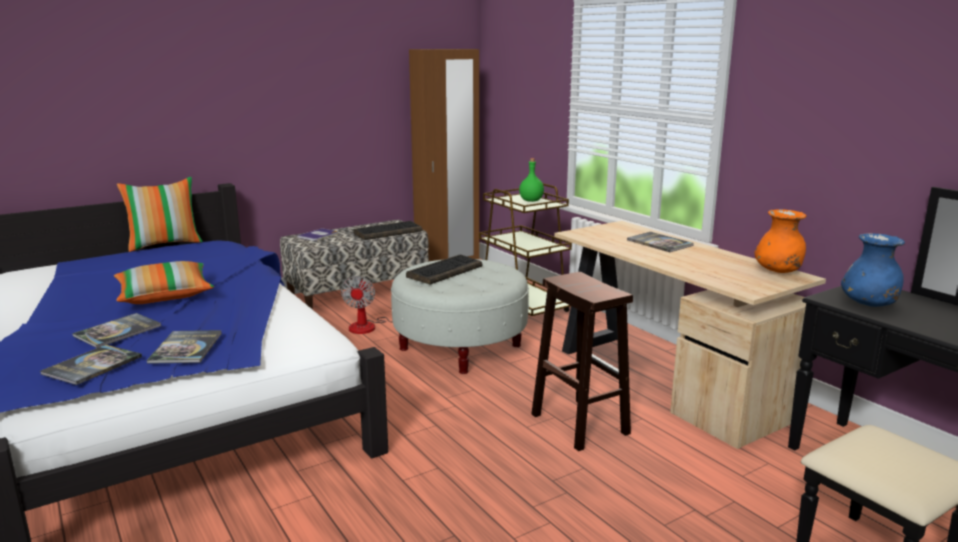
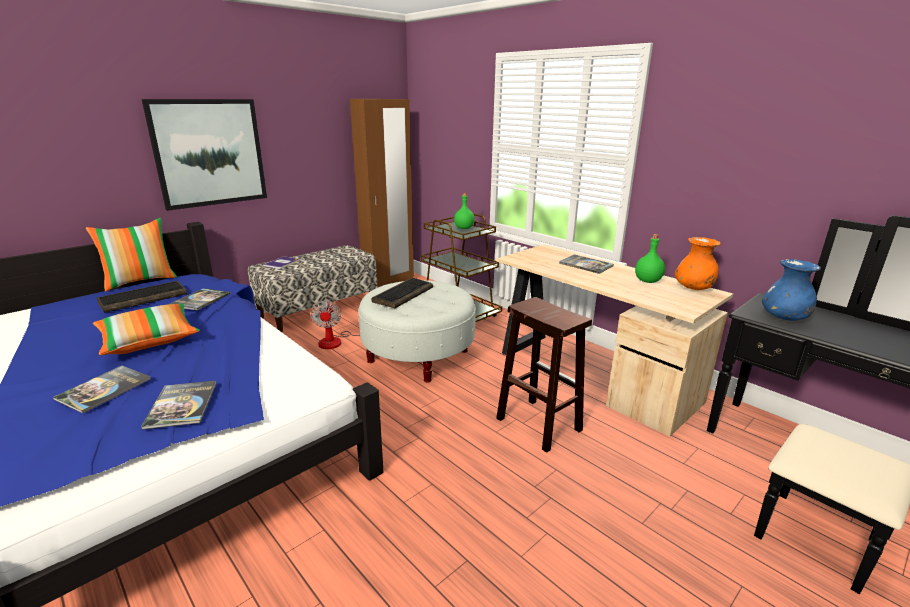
camera: 10 degrees left, 5 degrees up
book [40,345,142,385] -> book moved to [170,288,230,310]
keyboard [353,221,422,240] -> keyboard moved to [97,281,187,313]
none -> picture [142,99,267,211]
none -> green bottle [635,234,665,283]

